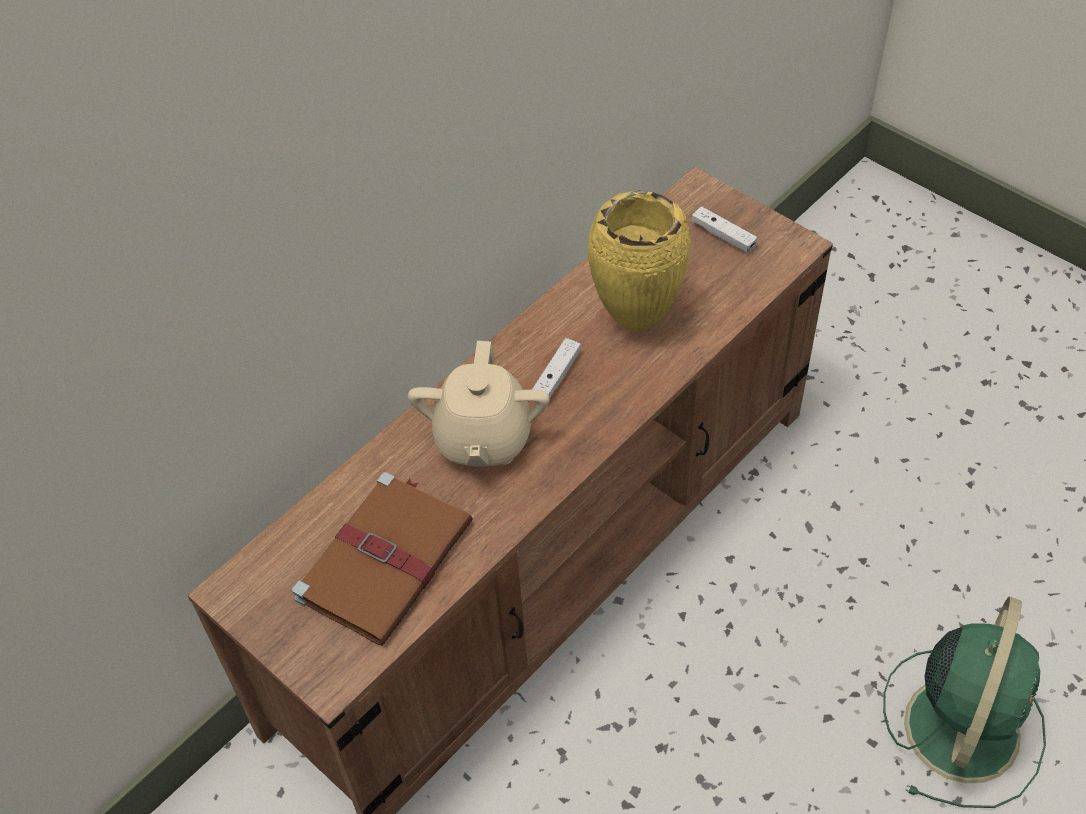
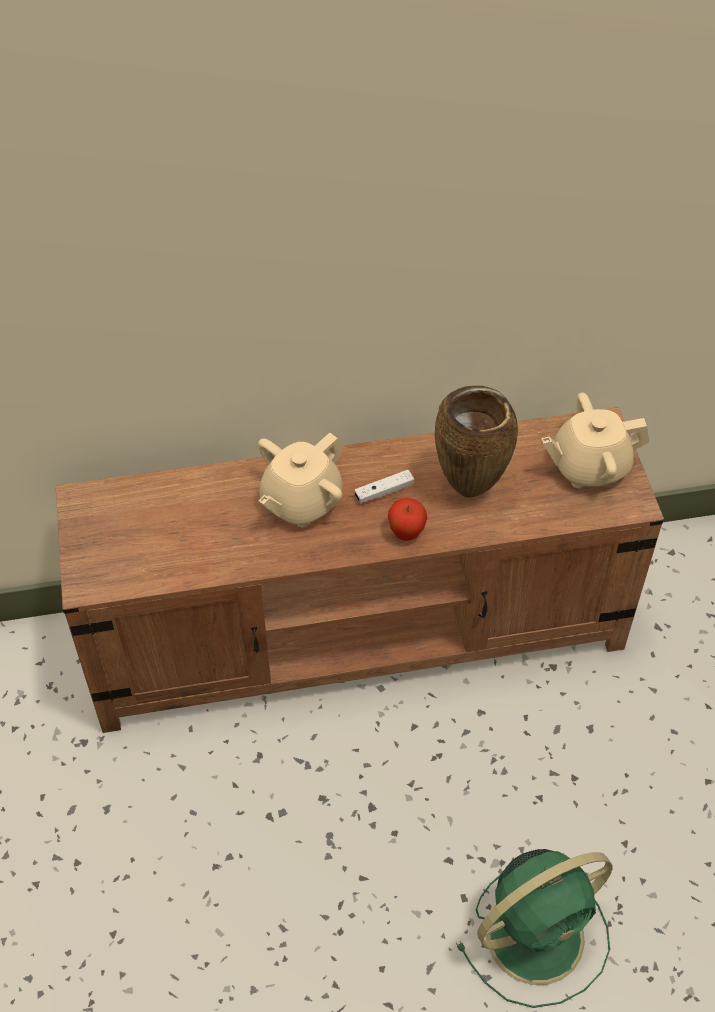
camera: 35 degrees right, 0 degrees up
brown book [292,472,473,646] -> none
yellow vase [588,190,691,333] -> brown vase [435,386,518,497]
white game controller [692,206,757,253] -> beige teapot [541,393,649,488]
none -> apple [388,498,427,541]

